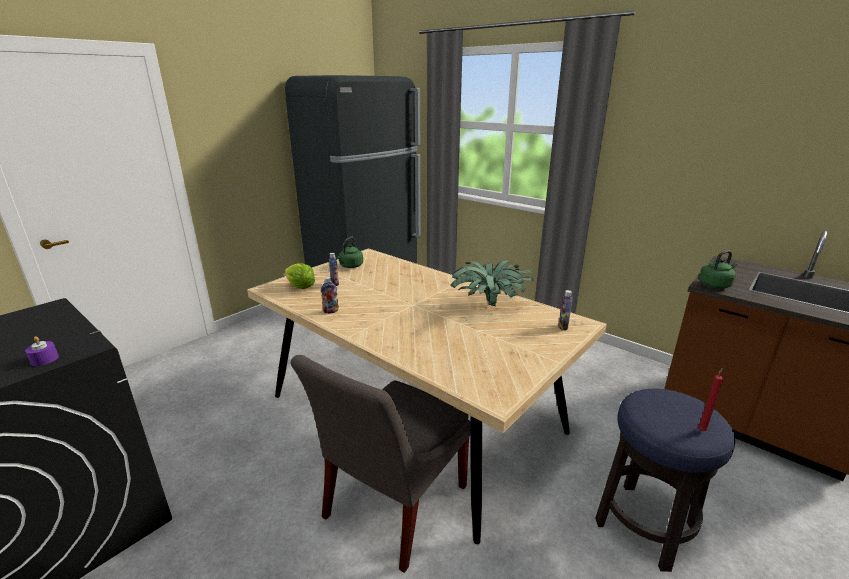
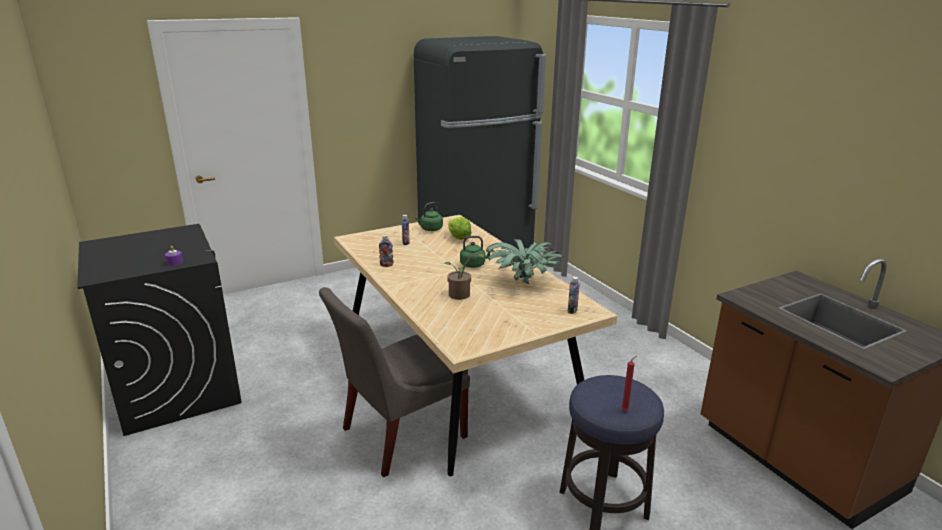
camera: 20 degrees right, 0 degrees up
lettuce [285,263,315,289] -> lettuce moved to [448,217,472,240]
green kettle [699,250,737,289] -> green kettle moved to [460,236,493,268]
none -> potted plant [444,253,485,300]

